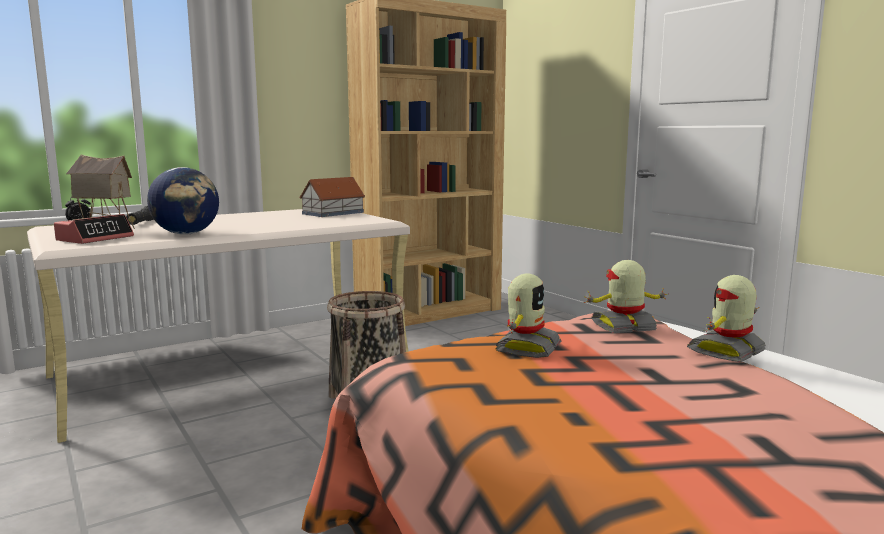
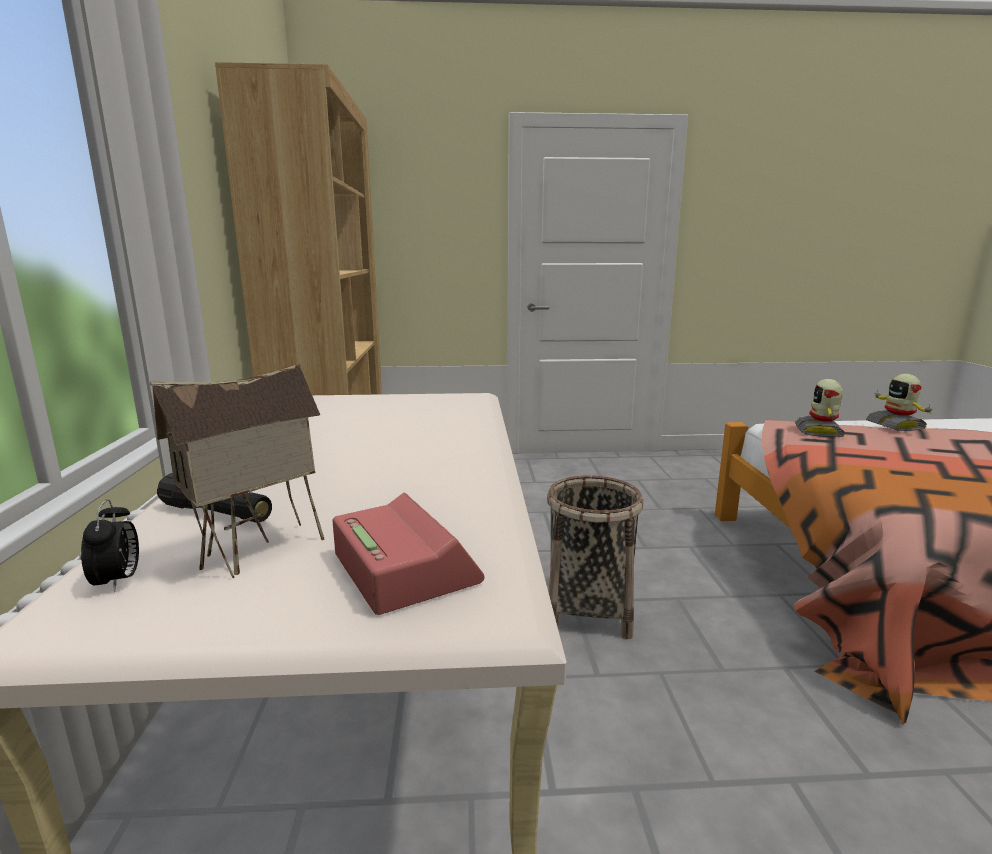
camera: 60 degrees left, 5 degrees up
globe [147,167,219,235] -> none
toy house [299,177,365,217] -> none
toy robot [496,273,561,358] -> none

